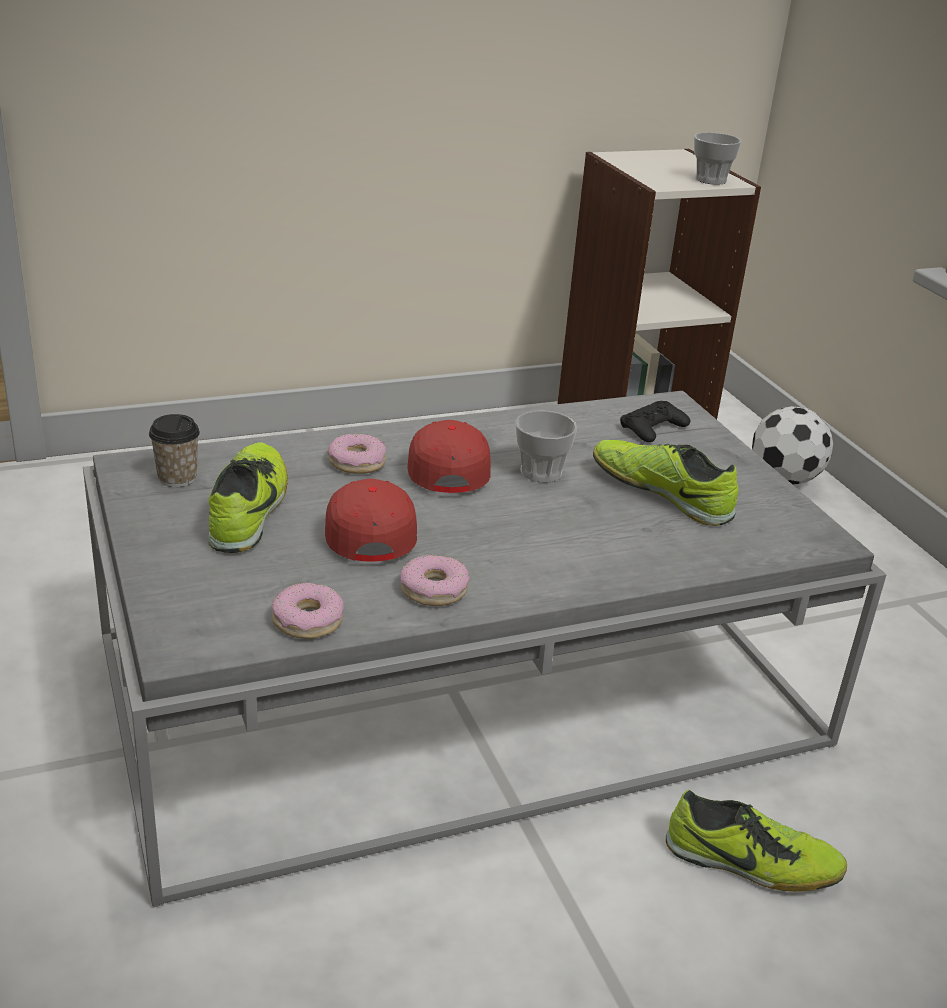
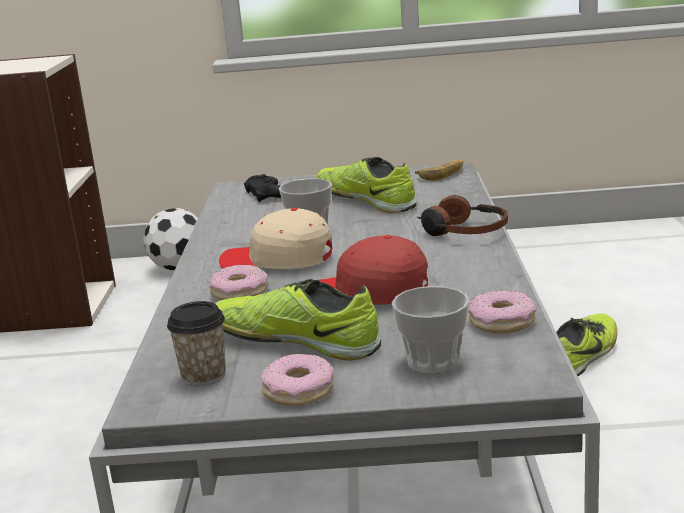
camera: 65 degrees left, 10 degrees down
donut [400,555,470,606] -> donut moved to [261,354,334,406]
red cap [408,420,491,493] -> beige cap [219,208,333,269]
shoe [593,440,738,526] -> shoe turned 75 degrees clockwise [316,157,417,213]
cup [694,132,742,185] -> cup moved to [392,286,469,374]
none -> banana [415,159,463,180]
none -> headphones [417,195,508,236]

